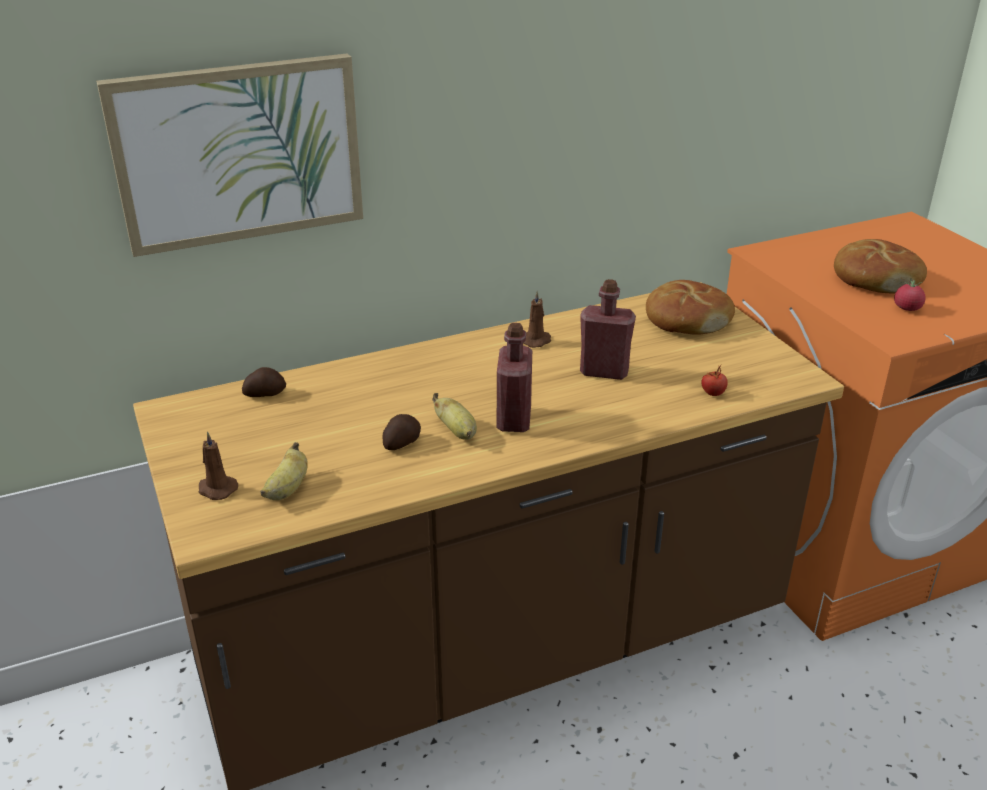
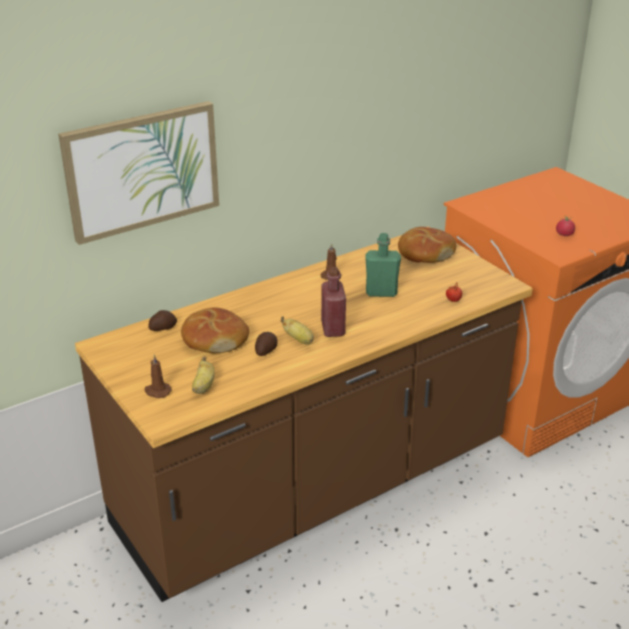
camera: 10 degrees left, 0 degrees up
red bottle [580,279,636,380] -> green bottle [365,233,401,297]
bread [834,239,927,293] -> bread moved to [181,307,249,353]

